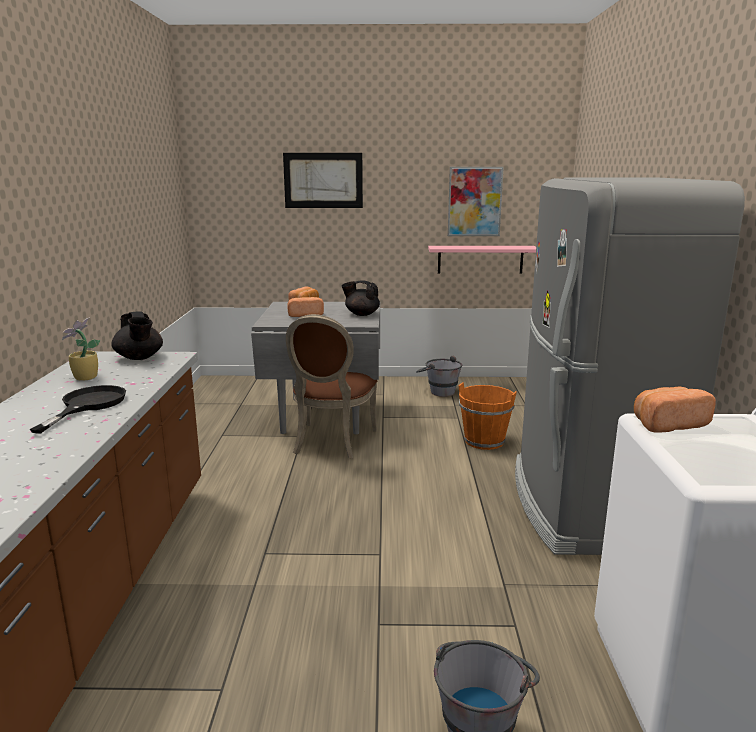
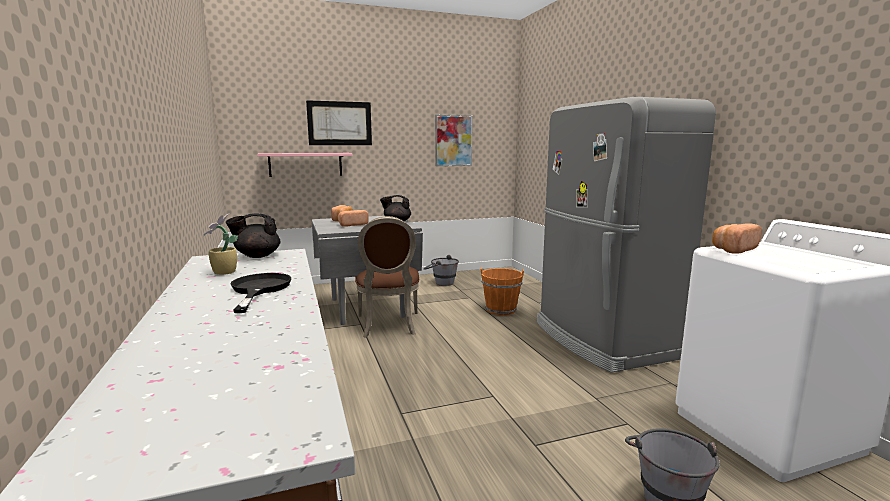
camera: 20 degrees left, 5 degrees down
black teapot [111,311,163,360] -> black teapot turned 120 degrees clockwise [226,213,281,258]
pink shelf [428,246,536,274] -> pink shelf moved to [257,153,352,177]

